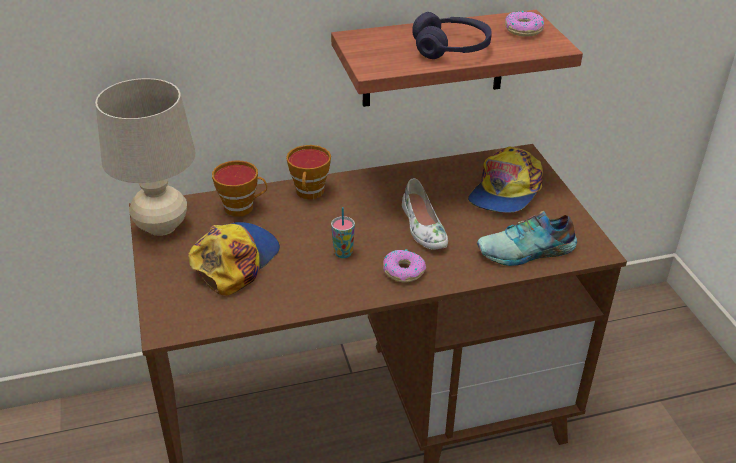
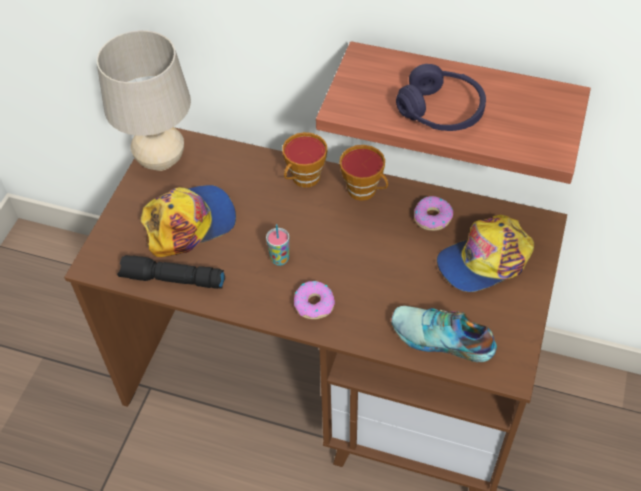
camera: 35 degrees right, 15 degrees up
cup [212,161,267,217] -> cup moved to [339,145,388,201]
white shoe [402,178,448,250] -> none
donut [505,11,544,37] -> donut moved to [414,196,453,231]
none -> black flashlight [117,255,225,289]

